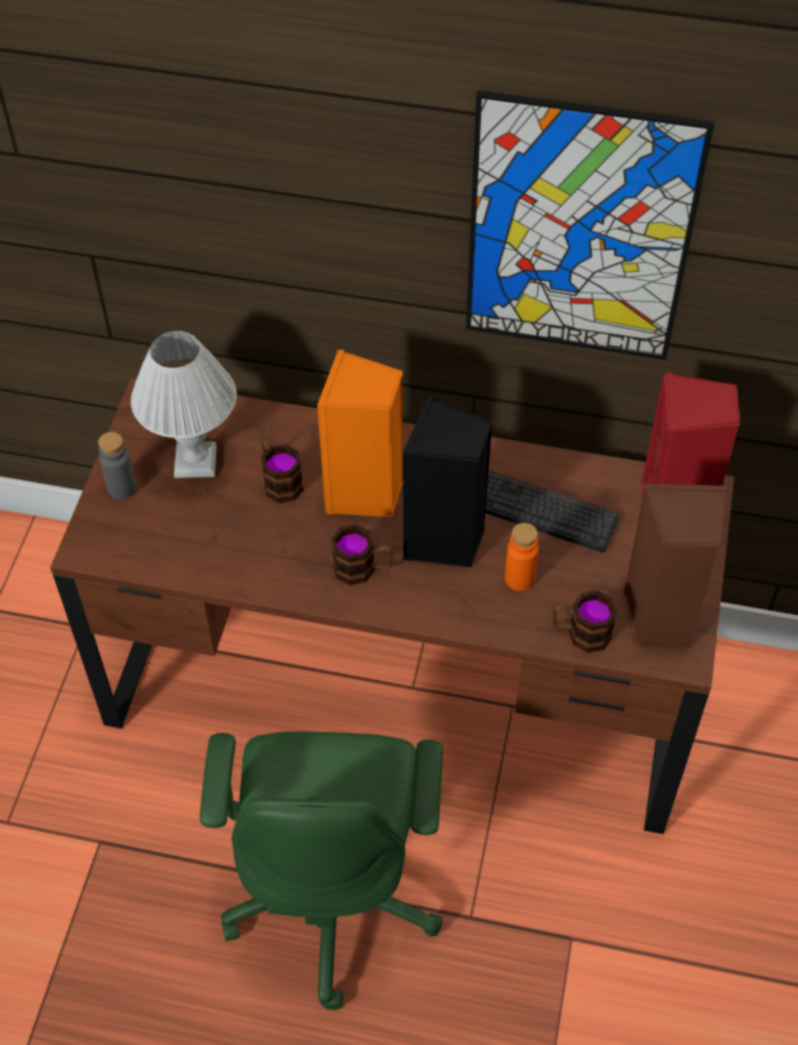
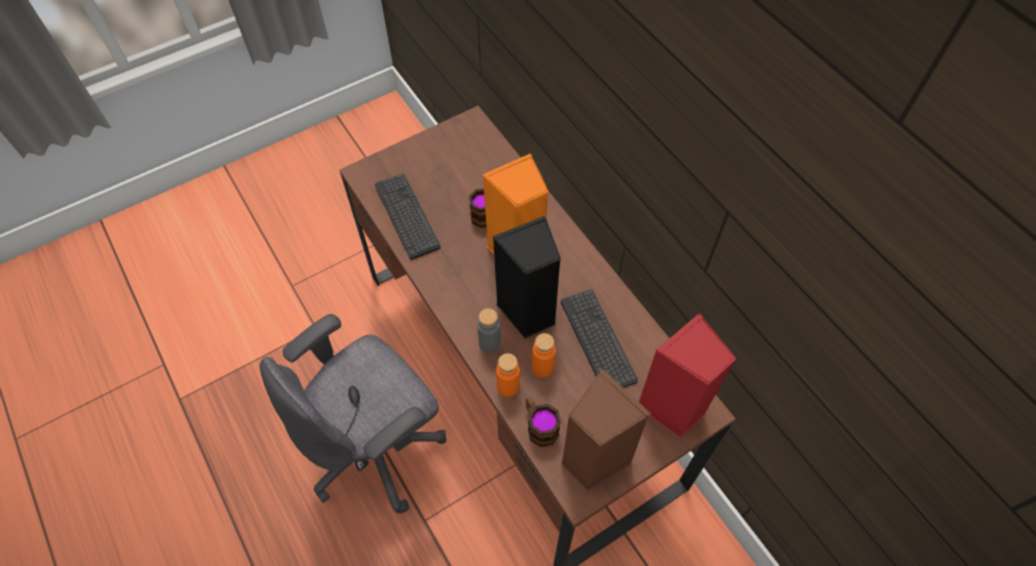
camera: 45 degrees right, 5 degrees up
grey bottle [98,432,137,500] -> grey bottle moved to [477,308,501,353]
white table lamp [131,331,237,478] -> none
green office chair [200,732,444,1010] -> grey office chair [259,314,446,513]
mug [332,524,393,585] -> none
picture [466,90,715,360] -> none
none -> keyboard [375,173,441,260]
none -> orange bottle [496,353,520,397]

